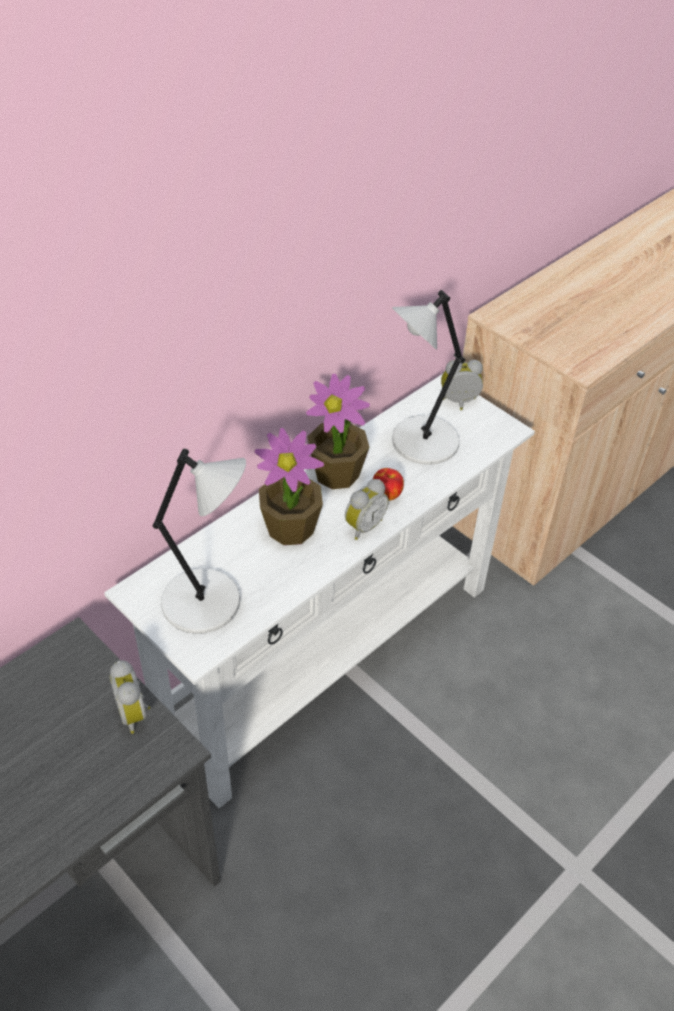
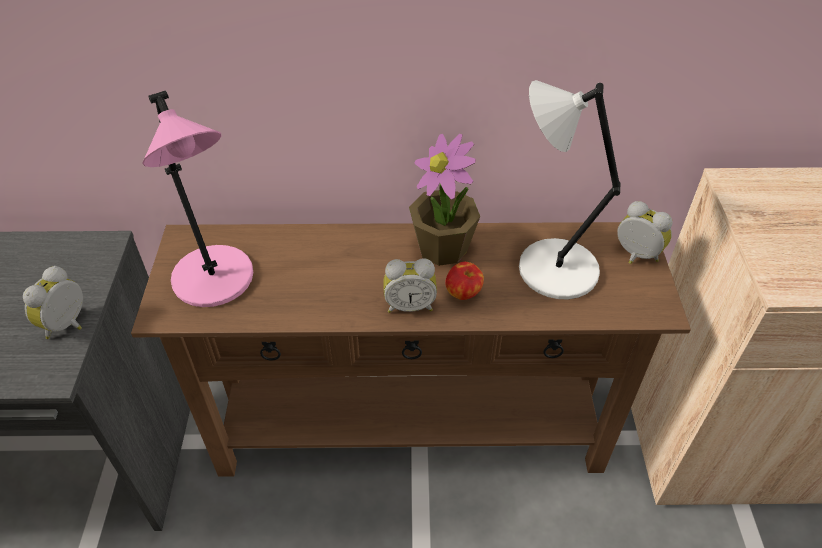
camera: 45 degrees right, 0 degrees up
white console table [104,375,535,808] -> brown console table [131,222,691,477]
grey table lamp [152,449,246,634] -> pink table lamp [142,90,253,307]
potted plant [254,428,324,545] -> none

